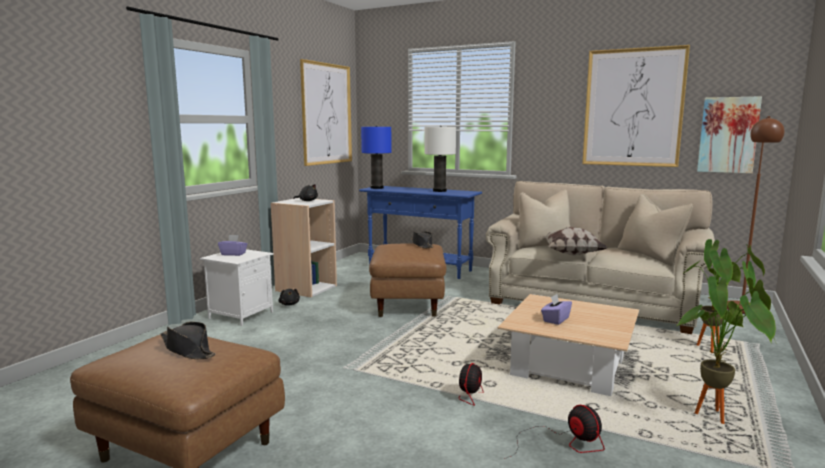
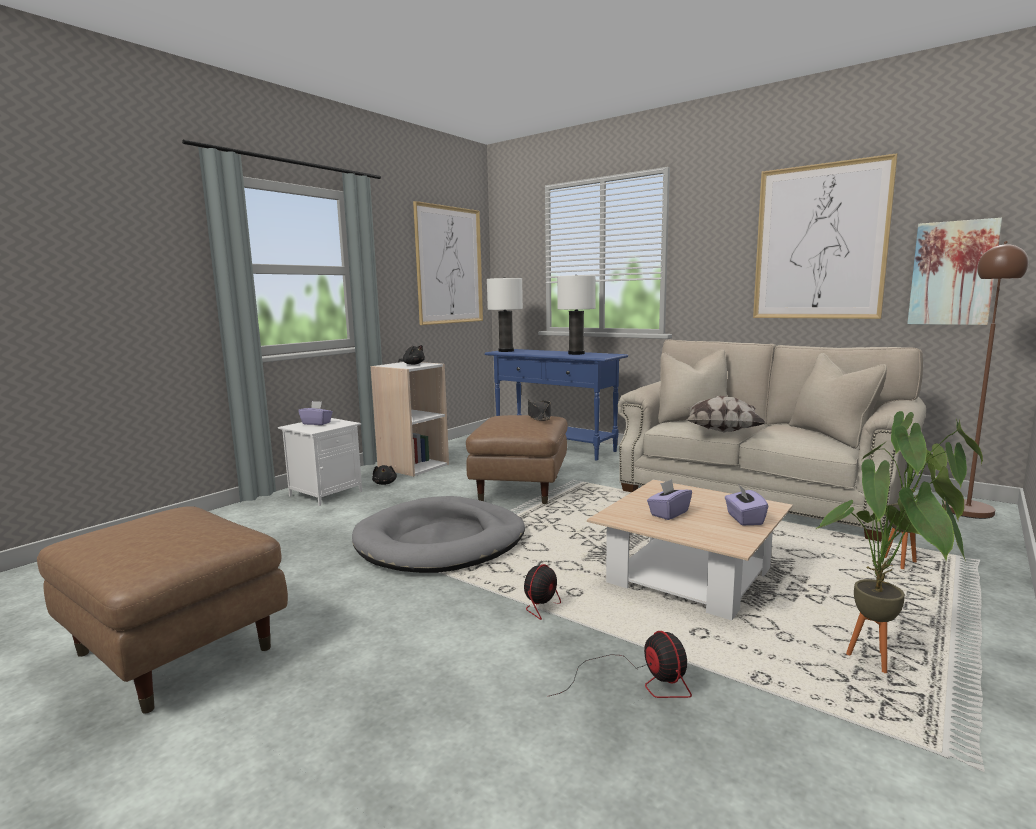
camera: 10 degrees right, 0 degrees up
black hat [160,322,216,359] -> none
blue table lamp [361,126,392,189] -> white table lamp [487,277,523,352]
none -> grey dog bed [352,496,525,573]
none -> purple tissue box [725,485,768,525]

